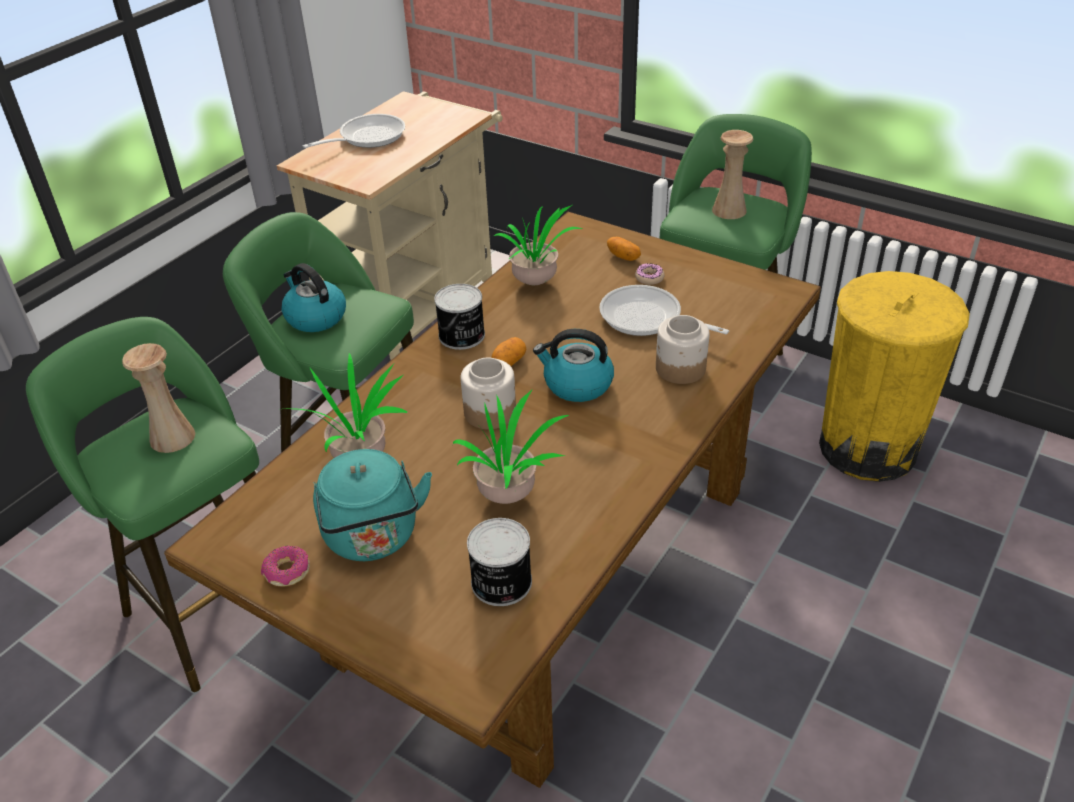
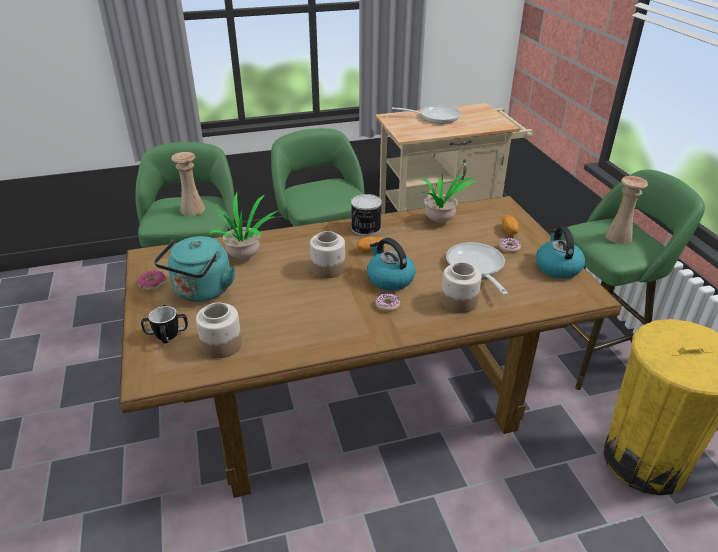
camera: 40 degrees right, 5 degrees down
kettle [281,263,346,332] -> kettle moved to [536,227,585,279]
potted plant [453,390,569,504] -> none
can [467,518,532,606] -> jar [196,302,242,358]
none -> mug [141,305,188,343]
none -> donut [376,293,400,312]

